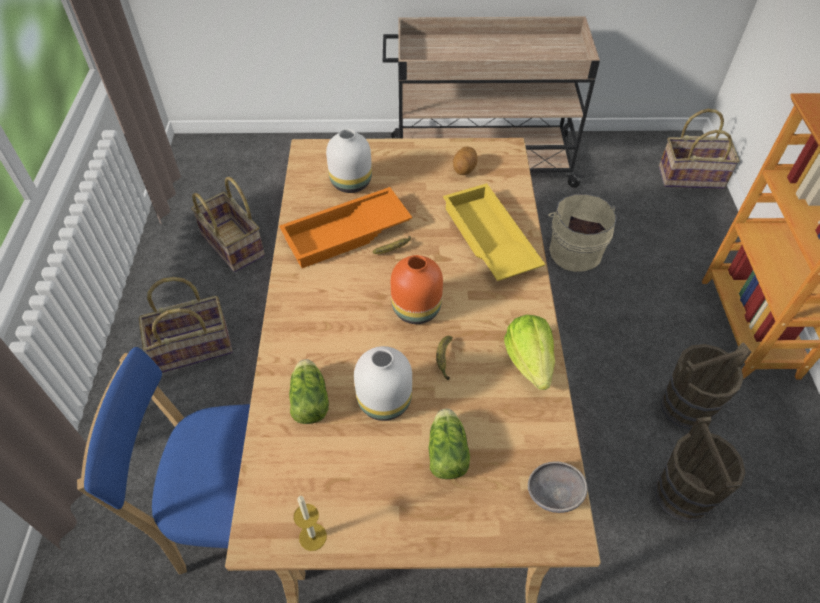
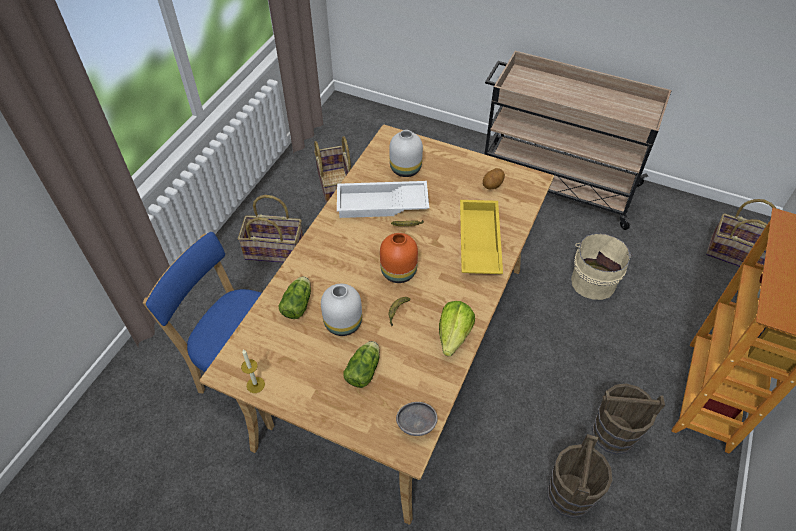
camera: 25 degrees right, 0 degrees up
orange tray [279,187,413,268] -> white tray [337,181,429,218]

